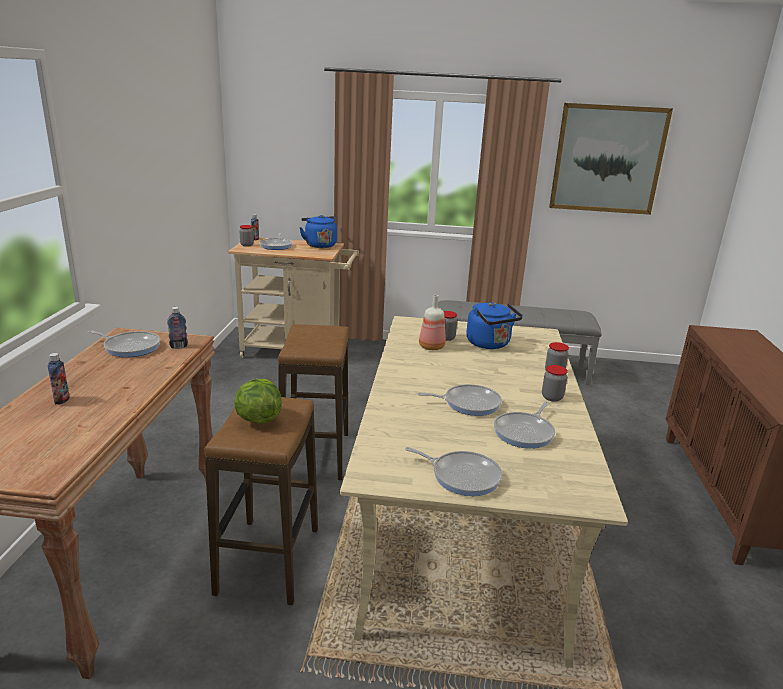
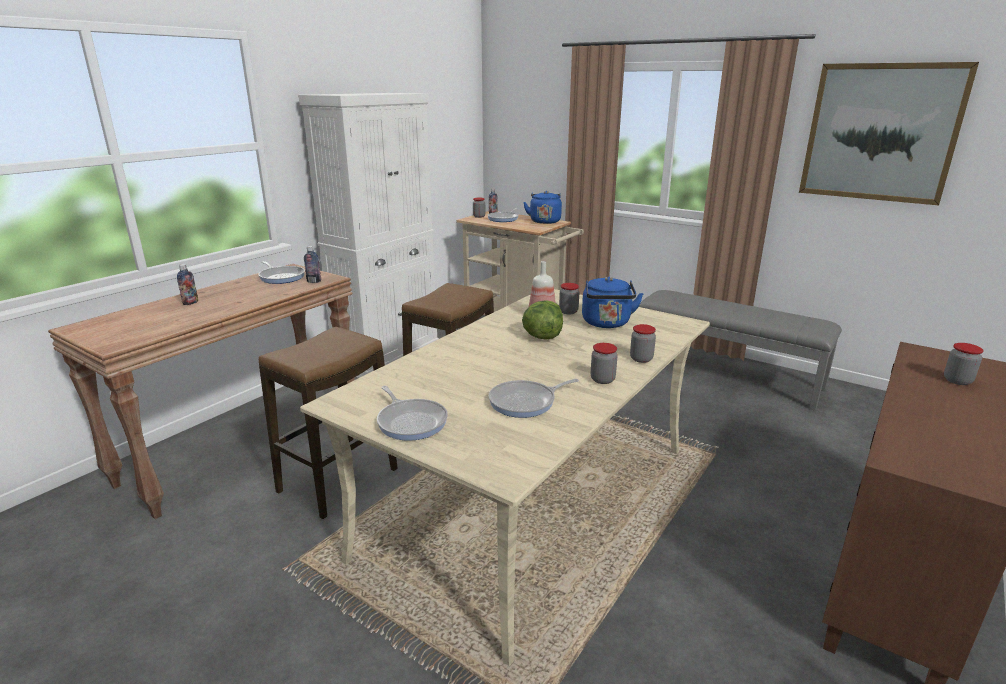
camera: 30 degrees right, 0 degrees up
lettuce [234,379,282,424] -> lettuce moved to [522,300,563,339]
frying pan [417,384,502,416] -> none
none -> white cabinet [298,93,439,378]
none -> jar [944,343,984,385]

